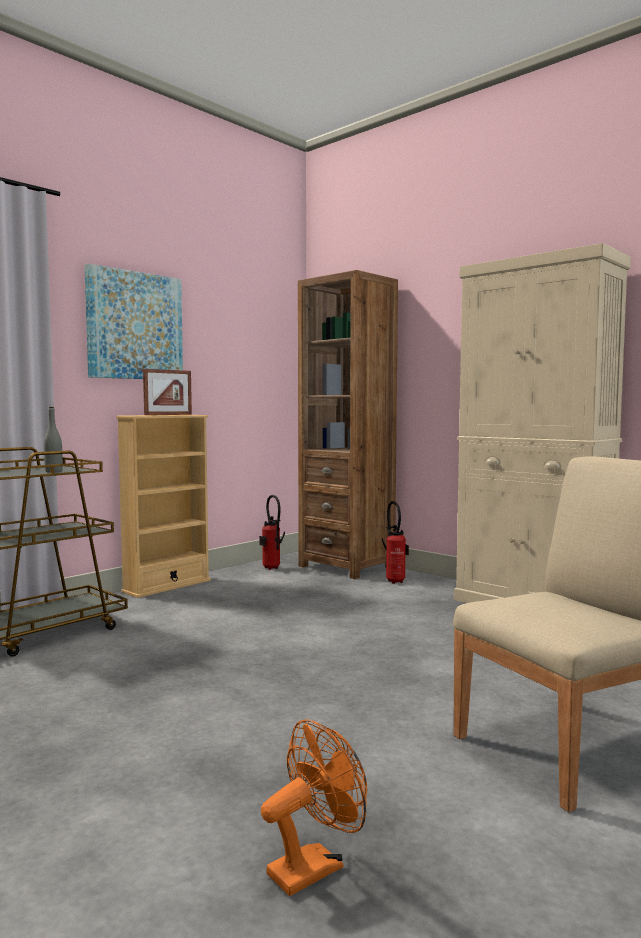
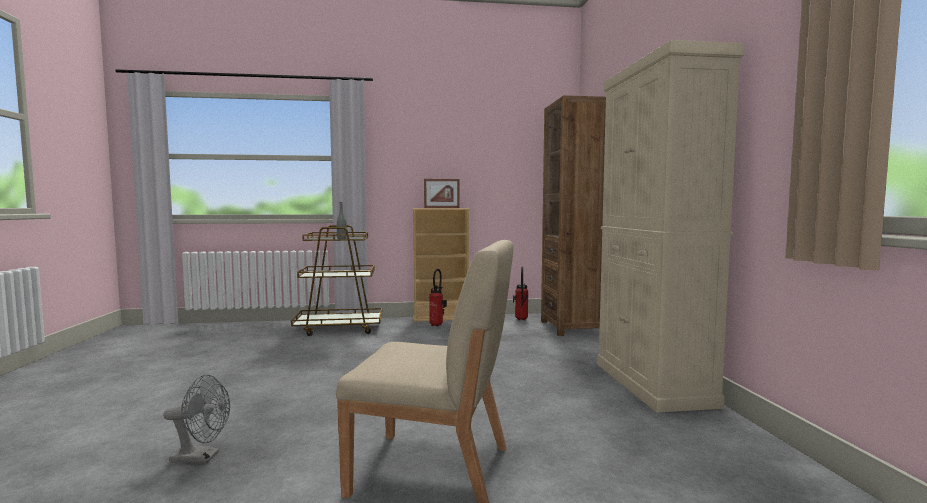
camera: 40 degrees right, 0 degrees up
picture [84,264,183,379] -> none
orange fan [261,719,367,896] -> grey fan [163,374,230,463]
fire extinguisher [382,501,409,584] -> fire extinguisher moved to [429,269,447,327]

